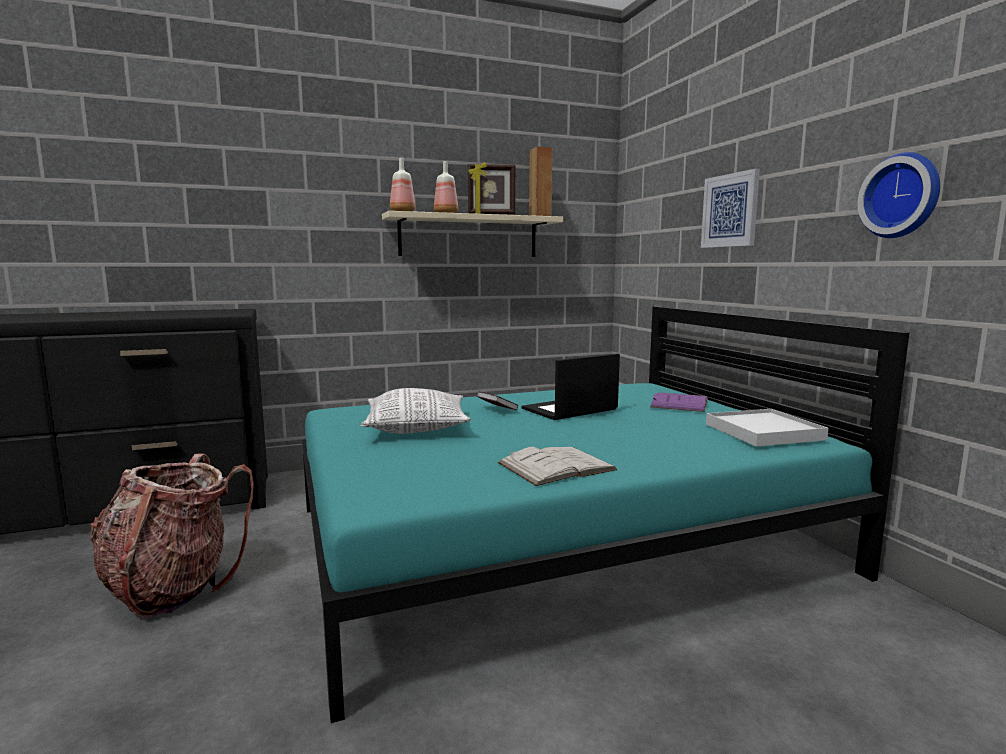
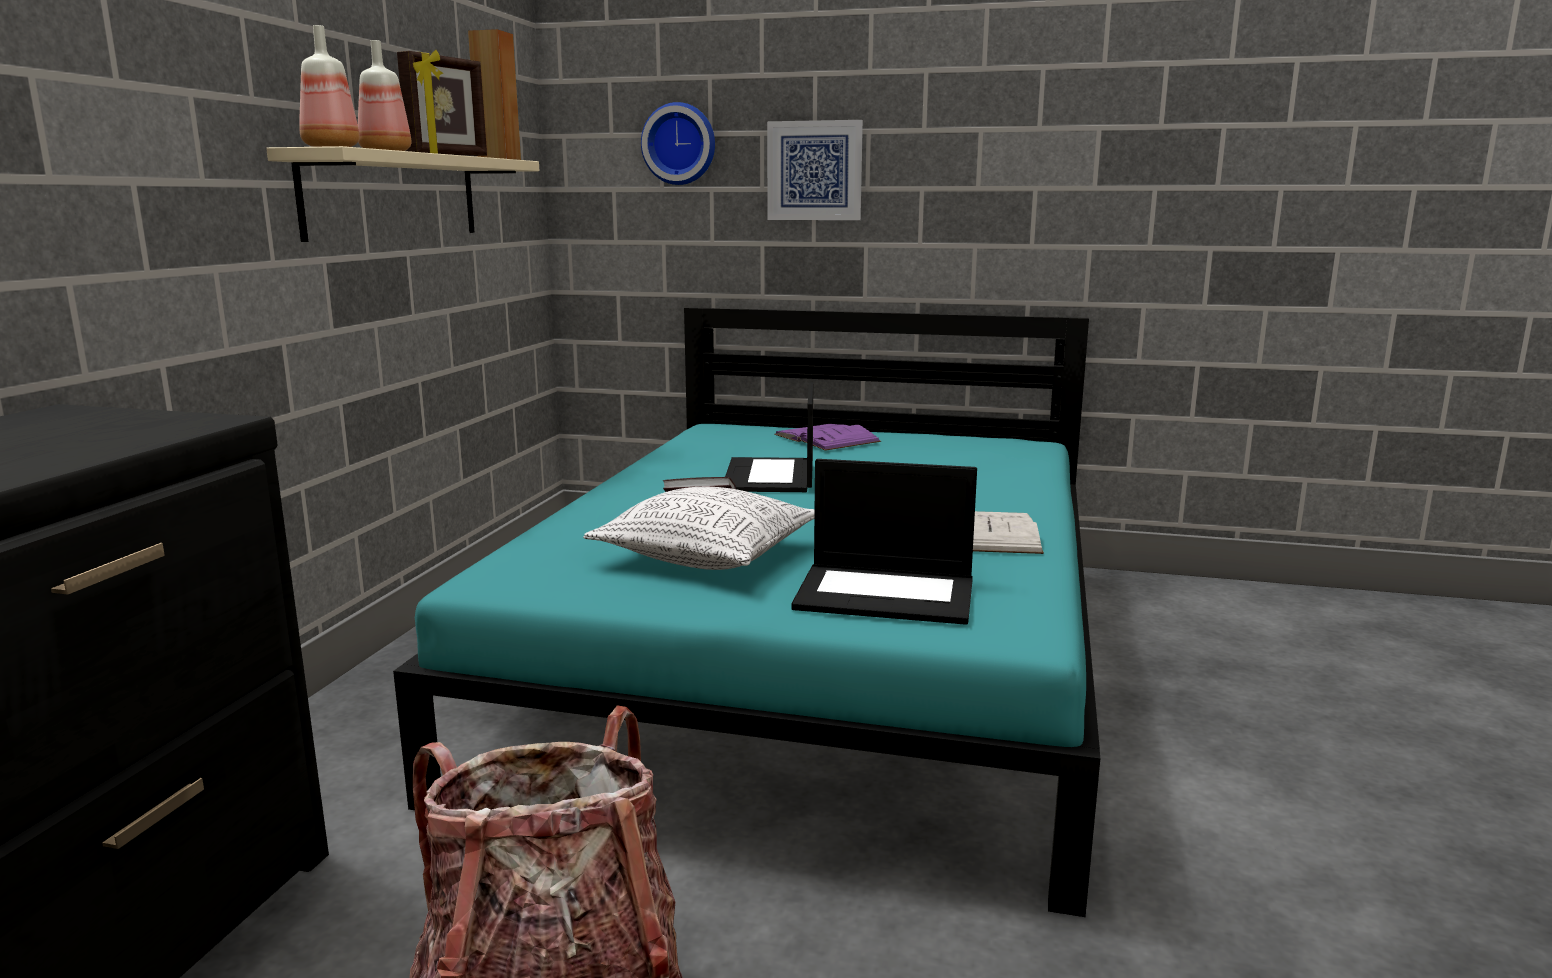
camera: 55 degrees left, 5 degrees up
white tray [706,409,829,447] -> none
wall clock [858,152,940,238] -> wall clock moved to [641,102,715,185]
none -> laptop [791,459,977,625]

